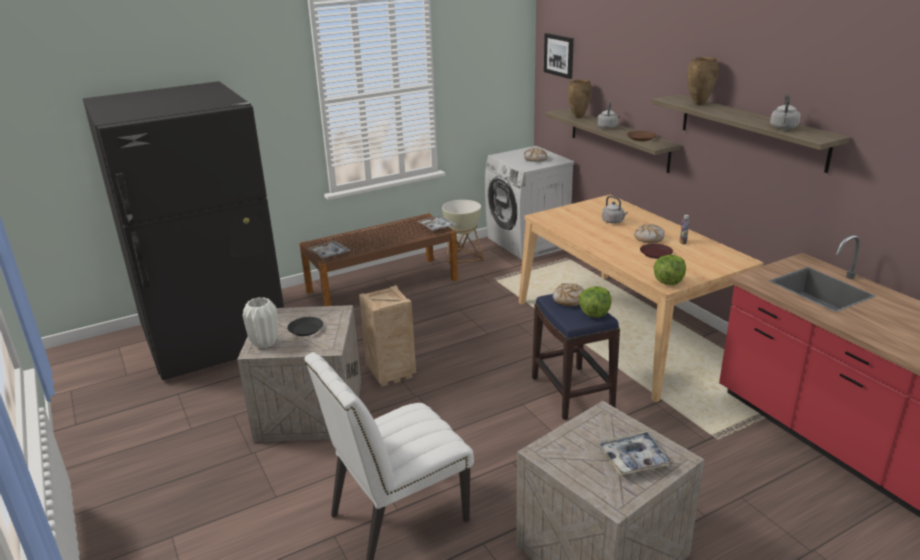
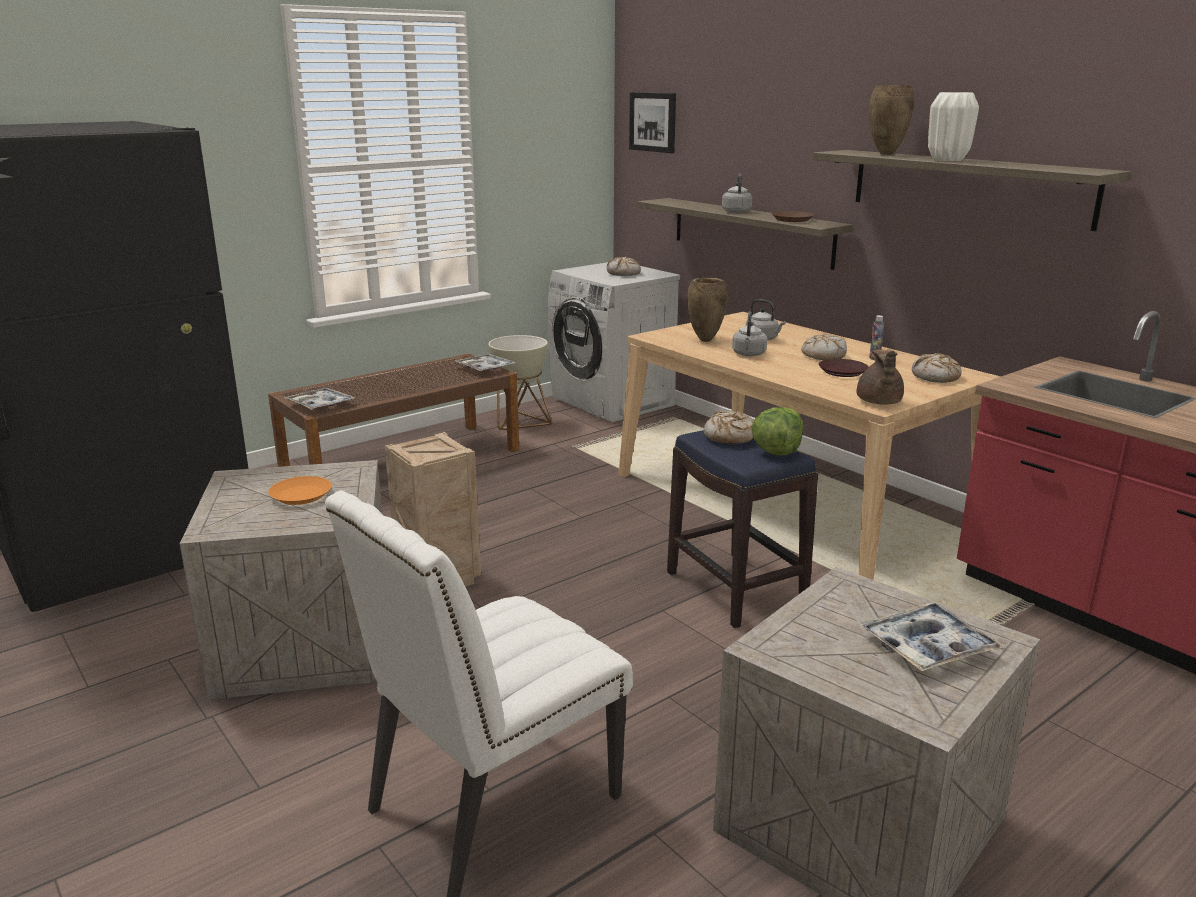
camera: 10 degrees left, 5 degrees down
white vase [243,297,278,348] -> white vase moved to [928,92,979,161]
black plate [287,317,323,336] -> orange plate [268,476,332,505]
brown vase [568,80,592,118] -> brown vase moved to [687,278,728,342]
lettuce [654,255,686,285] -> brown teapot [857,349,904,405]
grey kettle [770,93,801,129] -> grey kettle moved to [732,311,767,356]
none -> bread [912,353,962,383]

